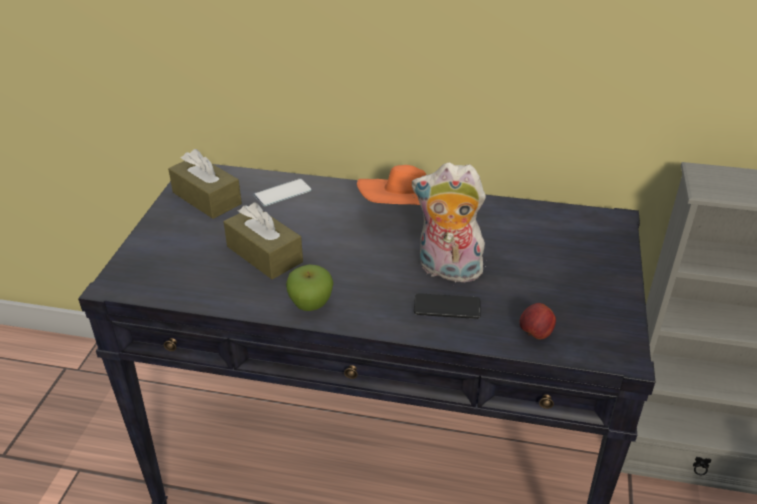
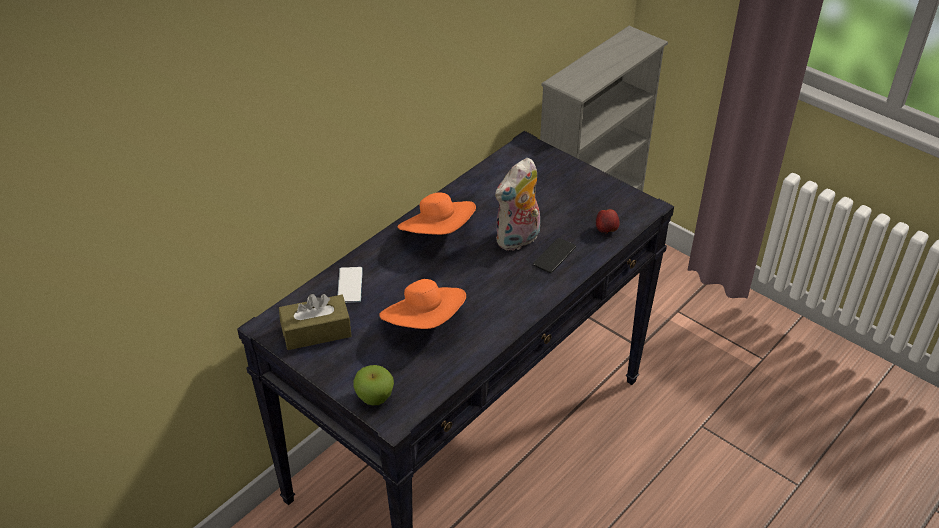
camera: 60 degrees left, 5 degrees up
brown tissue box [224,203,303,279] -> orange hat [379,279,466,329]
apple [286,264,333,311] -> apple moved to [353,365,394,405]

